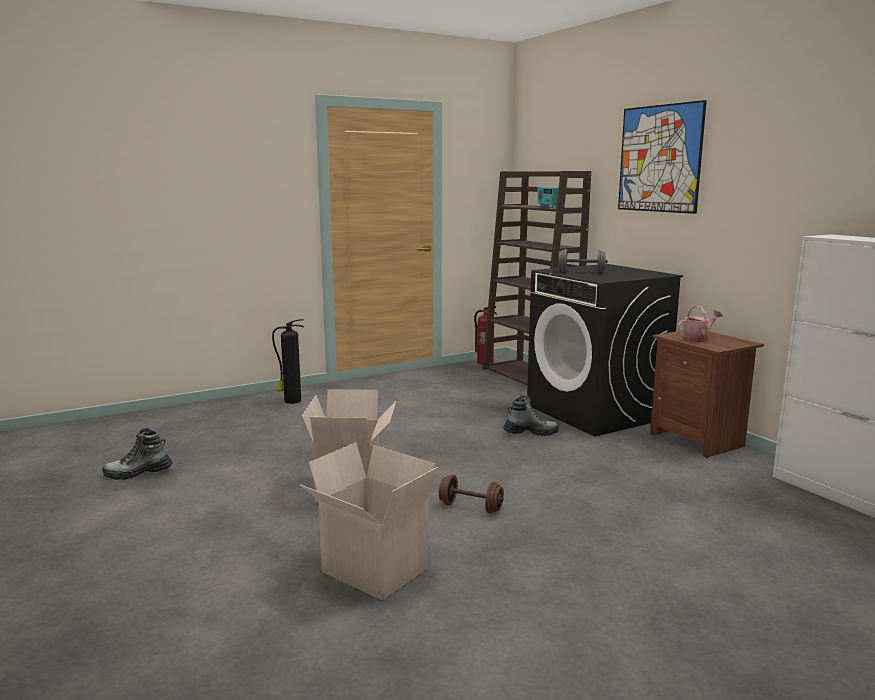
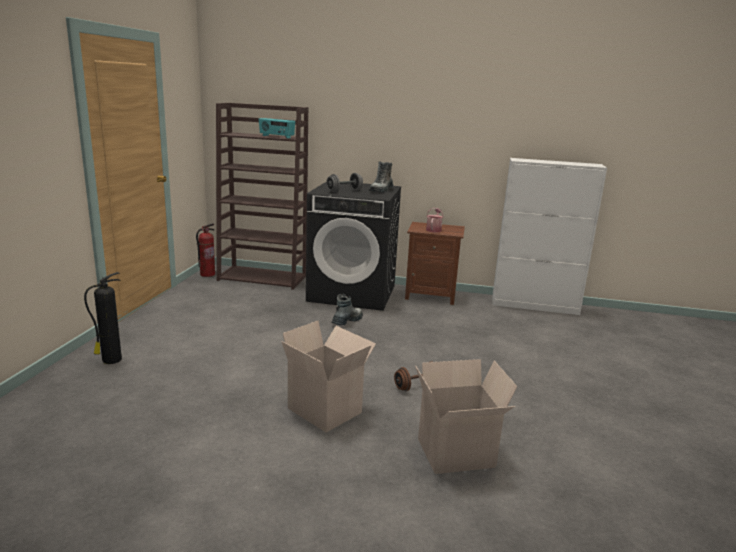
camera: 50 degrees left, 5 degrees up
boot [102,428,172,480] -> boot moved to [369,161,393,193]
picture [618,100,707,214] -> none

